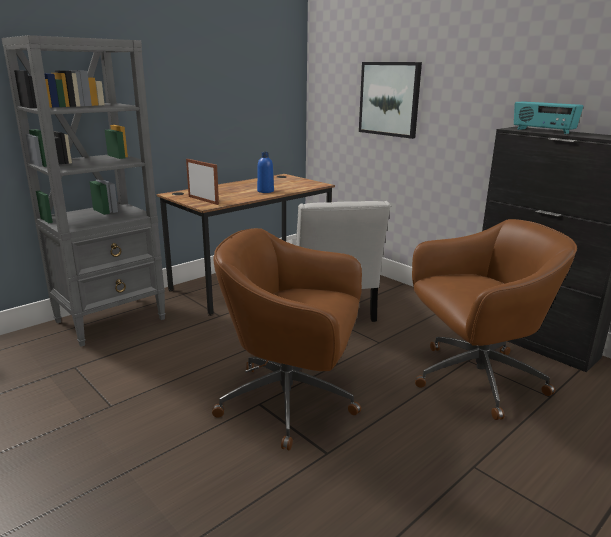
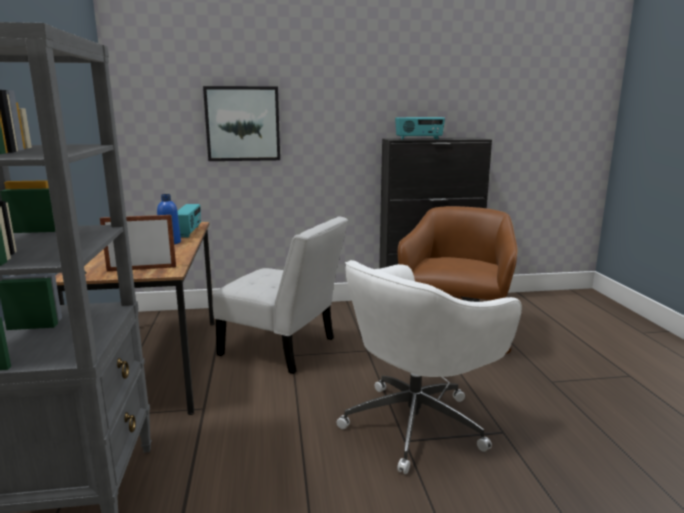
camera: 55 degrees left, 5 degrees down
brown office chair [212,228,362,450] -> white office chair [336,260,522,474]
none -> radio [177,204,201,237]

